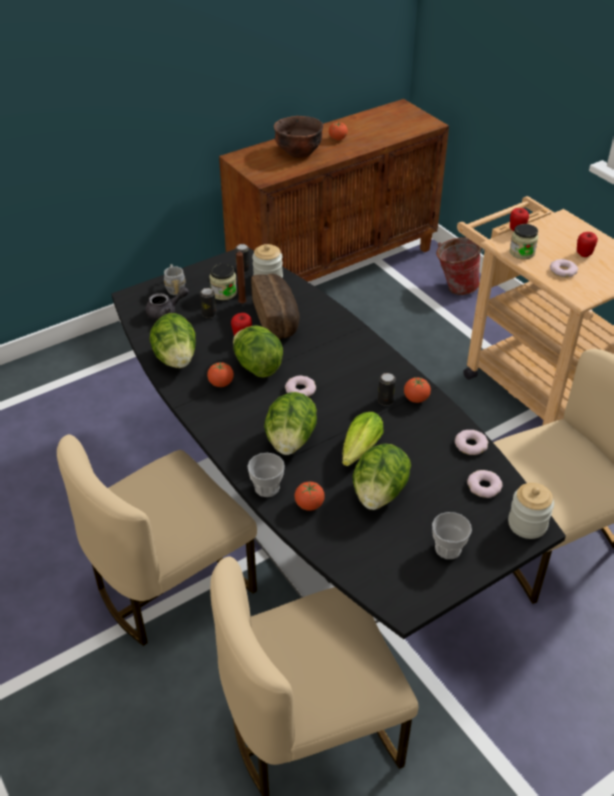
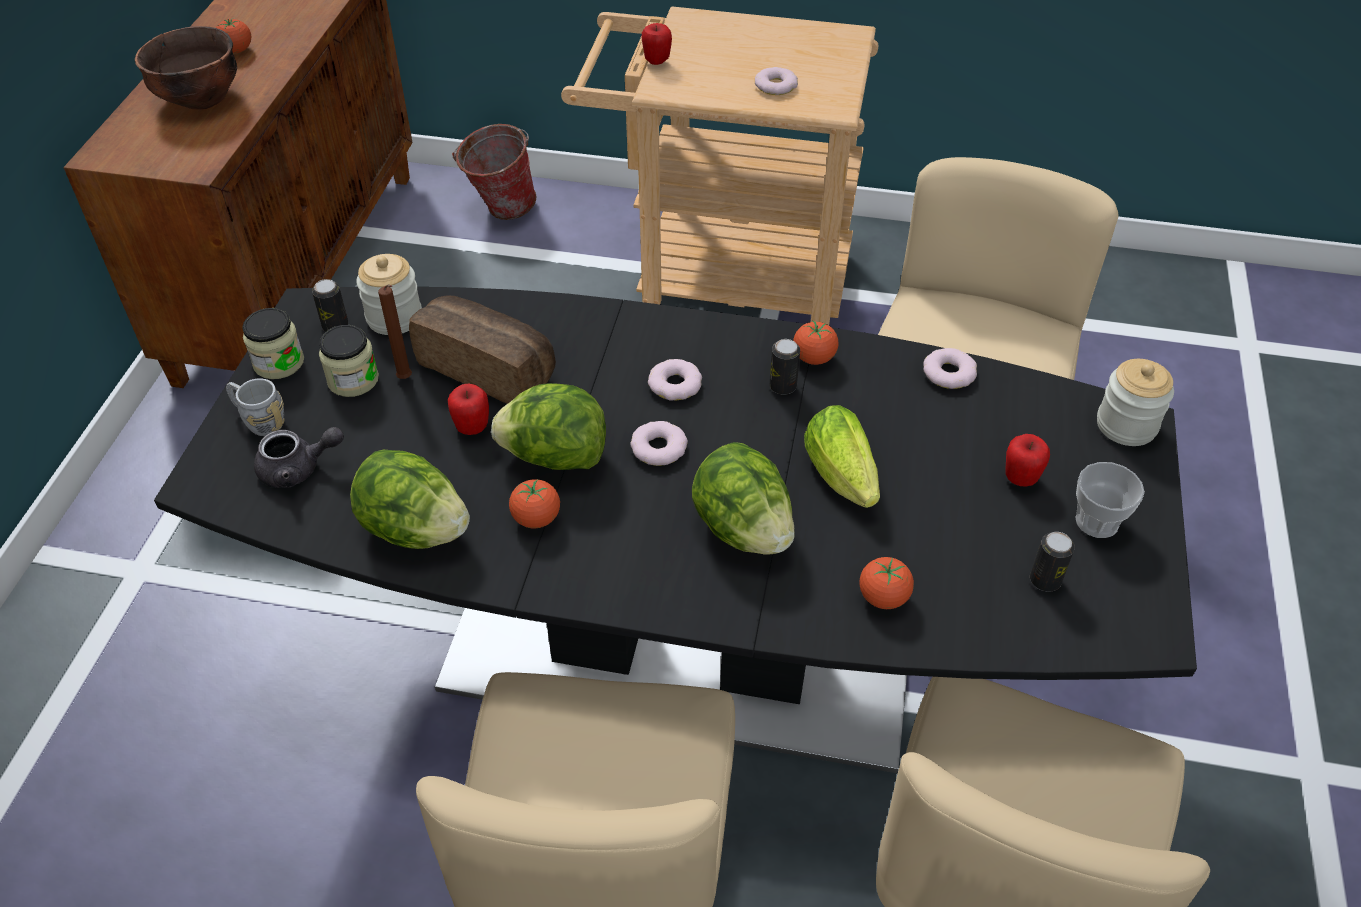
camera: 45 degrees left, 5 degrees up
grey teapot [145,287,189,320] -> grey teapot turned 60 degrees clockwise [254,427,344,488]
can [200,288,216,318] -> can moved to [1030,532,1075,592]
cup [248,453,285,497] -> none
lettuce [353,444,411,510] -> none
donut [467,470,503,498] -> donut moved to [648,359,702,401]
jar [510,224,538,259] -> jar moved to [242,308,304,379]
apple [577,232,598,257] -> apple moved to [1005,434,1050,487]

